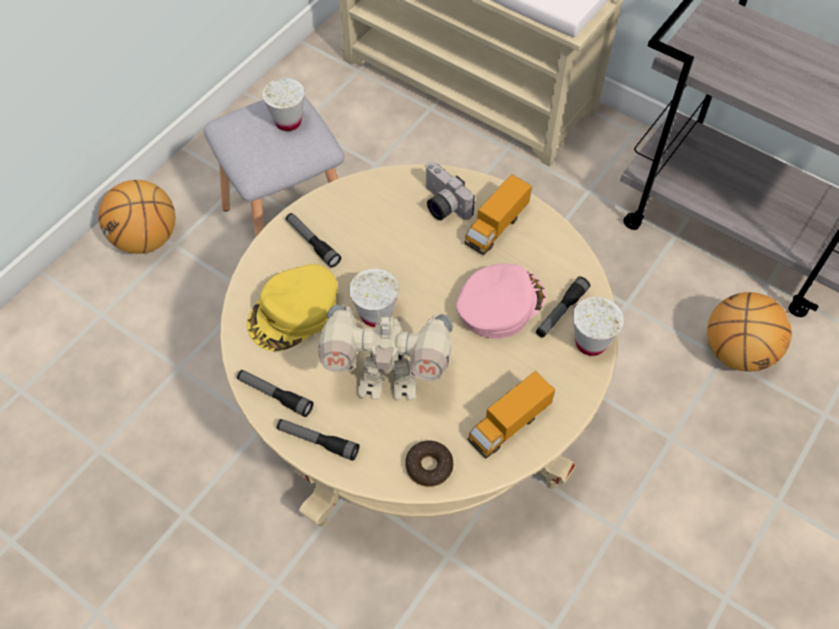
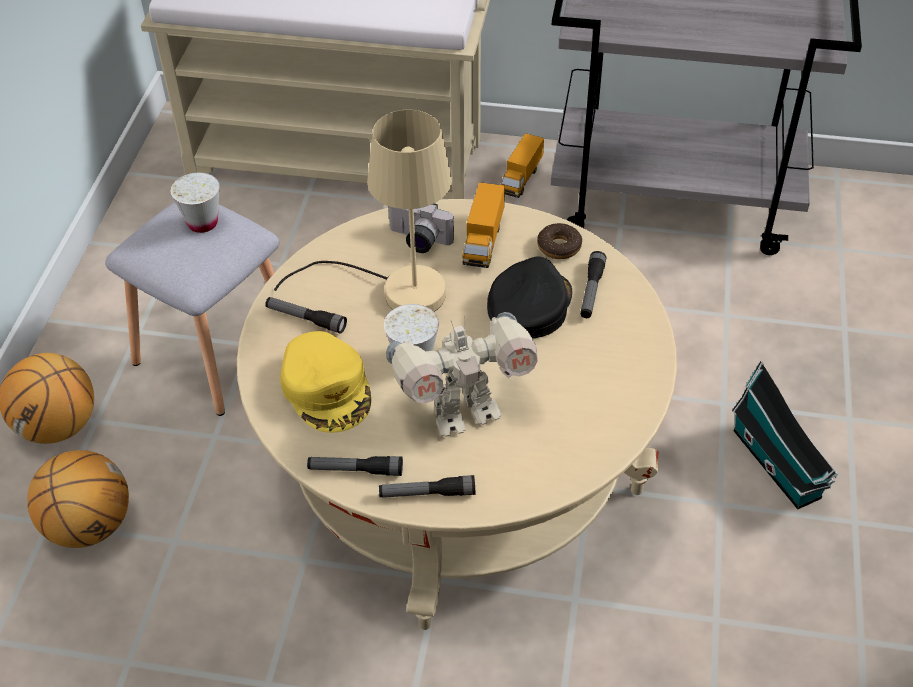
camera: 25 degrees left, 10 degrees down
yellow cap [247,264,338,351] -> yellow cap turned 45 degrees counterclockwise [280,331,372,433]
donut [405,441,453,487] -> donut moved to [537,223,582,259]
pink cap [456,264,546,339] -> black cap [487,256,572,338]
toy truck [467,371,555,459] -> toy truck moved to [501,133,544,198]
white cup [573,297,624,356] -> none
basketball [707,292,792,372] -> basketball moved to [27,450,129,548]
none -> beige table lamp [274,110,452,312]
none -> toy house [732,361,838,510]

